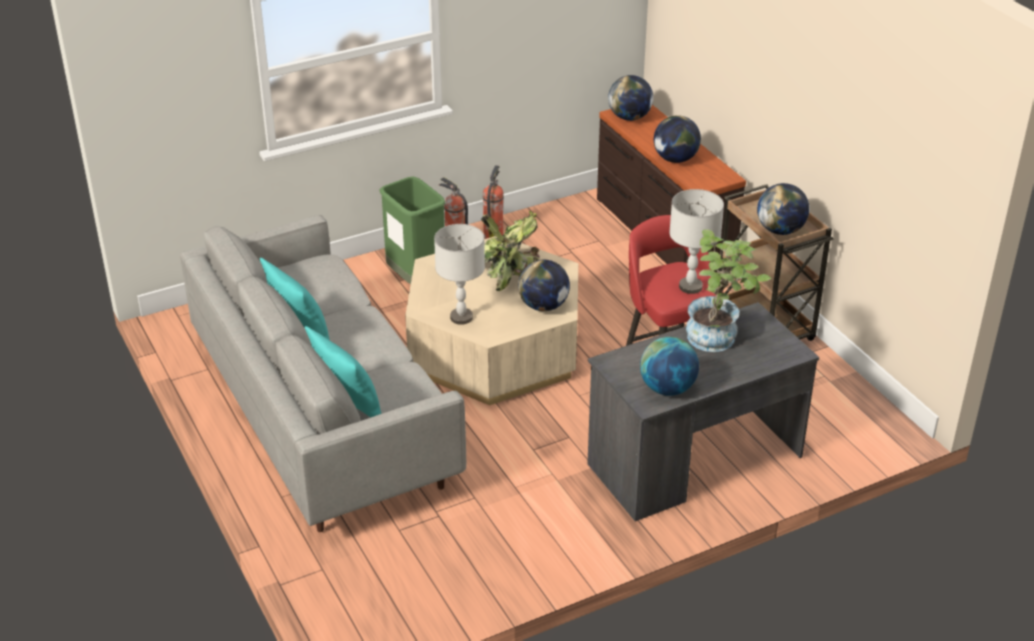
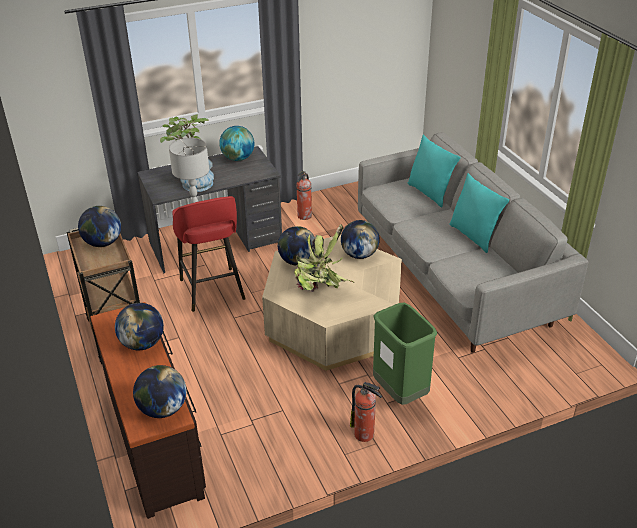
camera: 175 degrees left, 0 degrees up
grey table lamp [434,224,485,325] -> globe [341,220,380,259]
fire extinguisher [483,165,504,239] -> fire extinguisher moved to [296,171,312,220]

